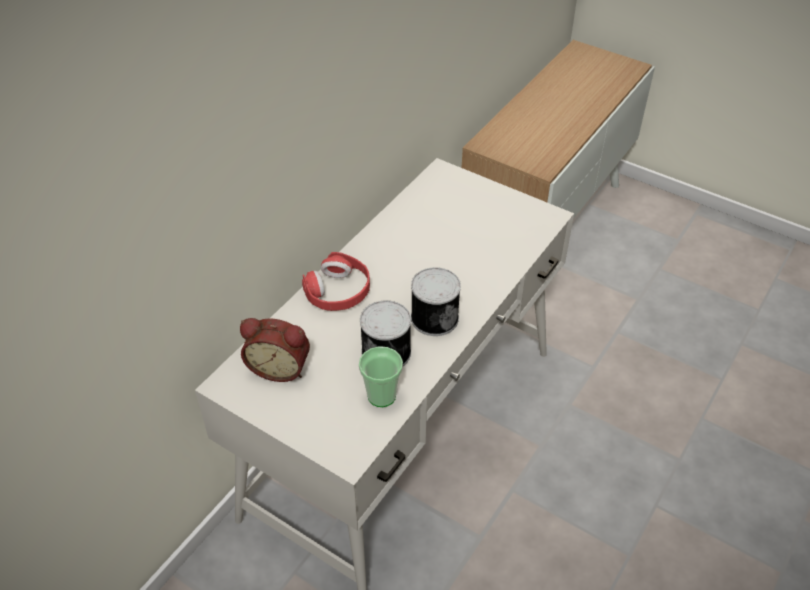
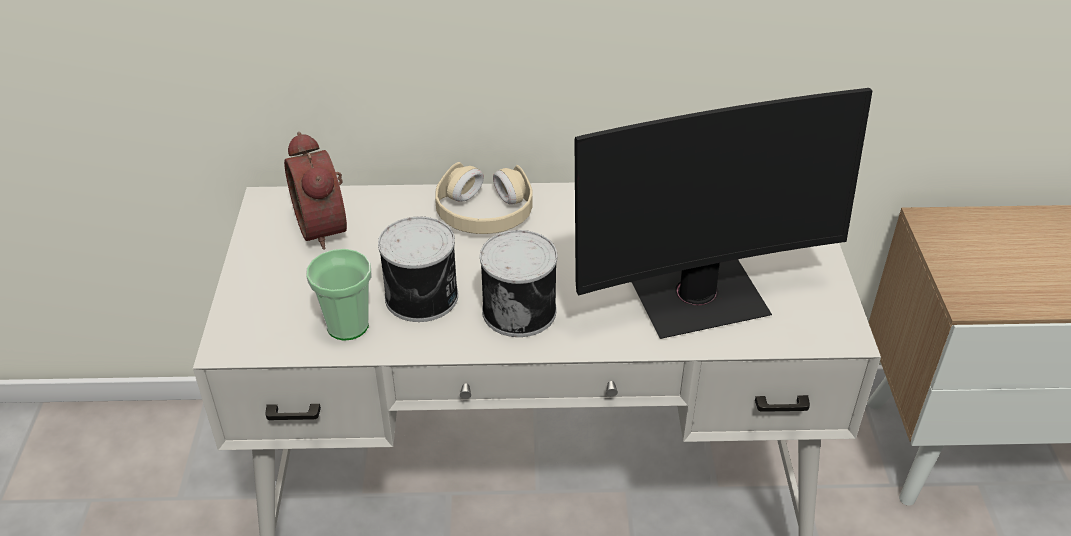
camera: 55 degrees right, 5 degrees down
red headphones [302,252,370,311] -> beige headphones [435,162,533,234]
none -> monitor [575,88,873,339]

